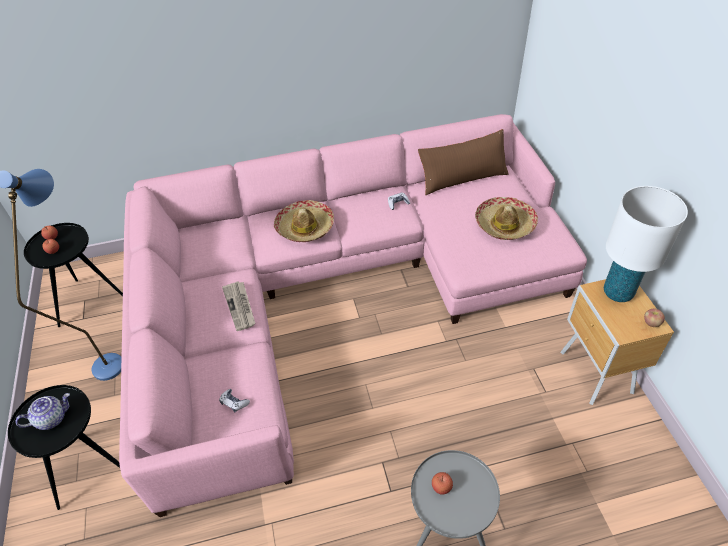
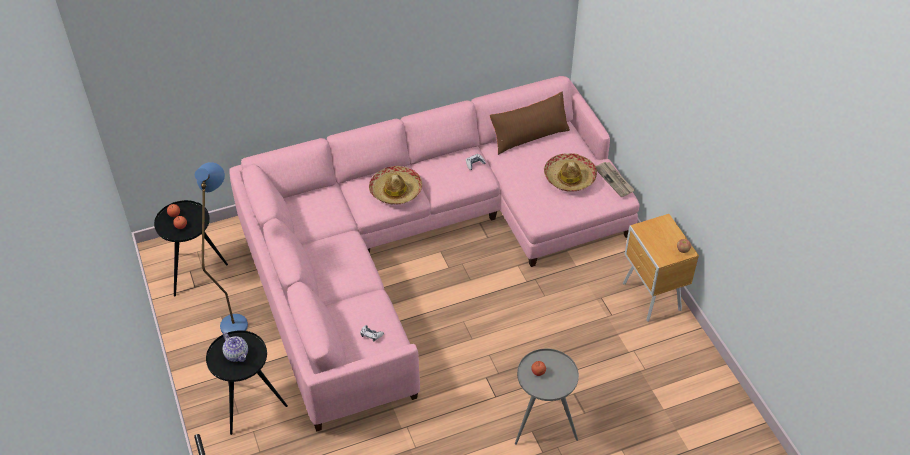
camera: 10 degrees left, 0 degrees up
teapot [15,393,70,430] -> teapot turned 90 degrees clockwise [222,332,248,362]
newspaper [222,281,255,331] -> newspaper moved to [596,162,635,197]
white table lamp [604,186,688,302] -> none

